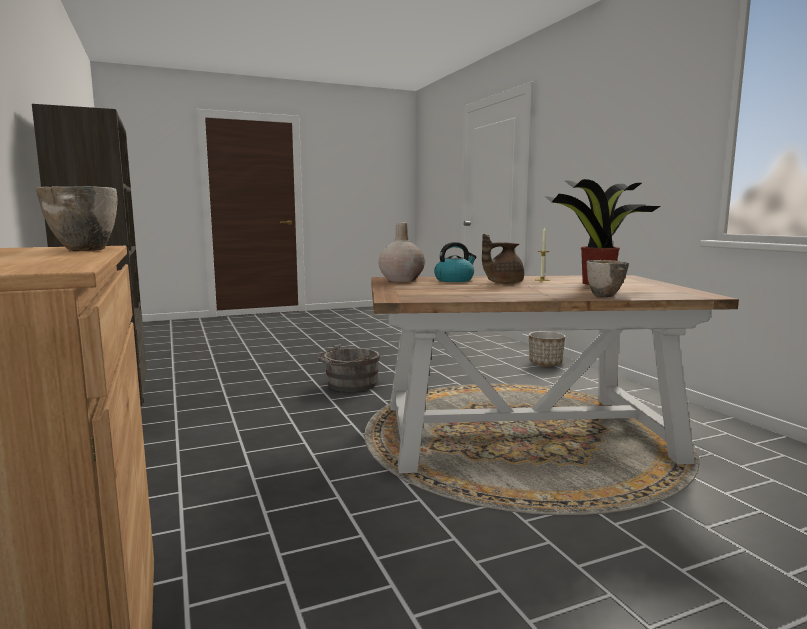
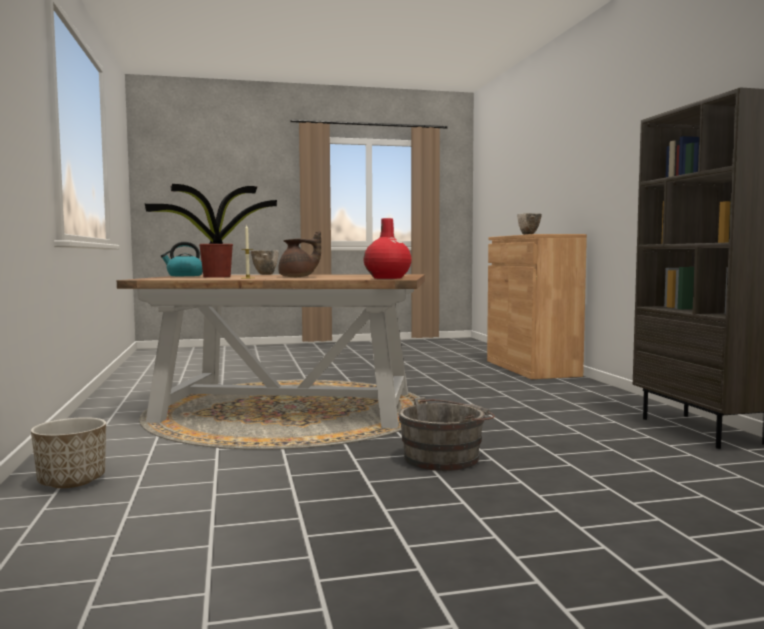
camera: 170 degrees left, 5 degrees down
beige vase [378,222,425,282] -> red vase [363,218,412,279]
kettle [434,242,477,282] -> kettle moved to [161,242,203,276]

